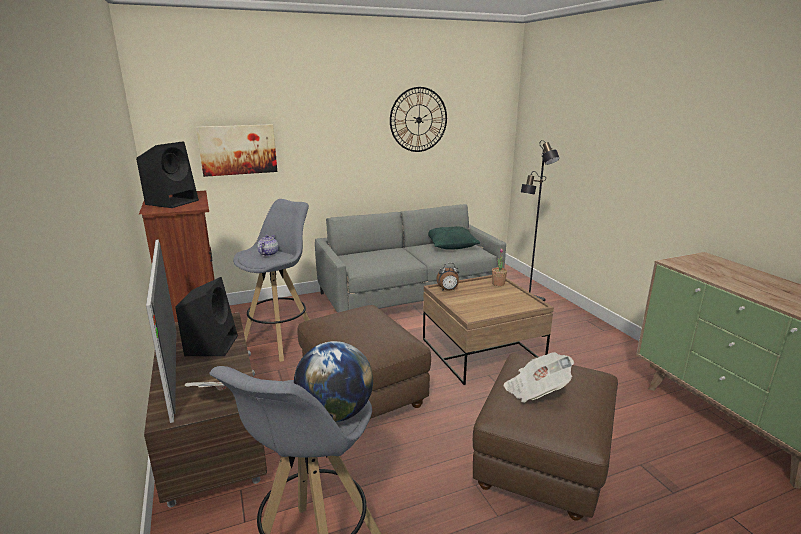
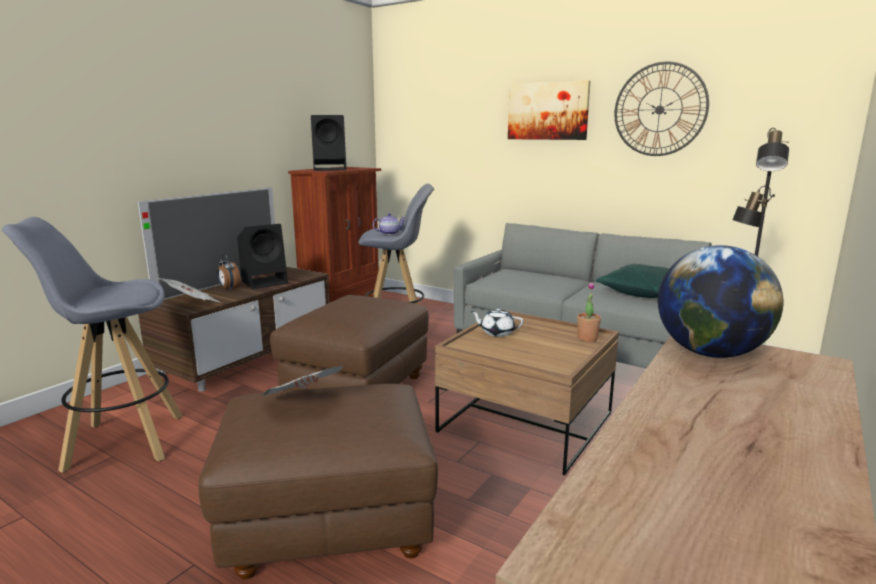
camera: 55 degrees right, 5 degrees down
picture [196,124,277,177] -> picture moved to [508,80,591,140]
globe [294,341,373,422] -> globe moved to [658,245,783,358]
alarm clock [436,263,459,291] -> alarm clock moved to [217,254,240,291]
none -> white teapot [470,308,523,337]

